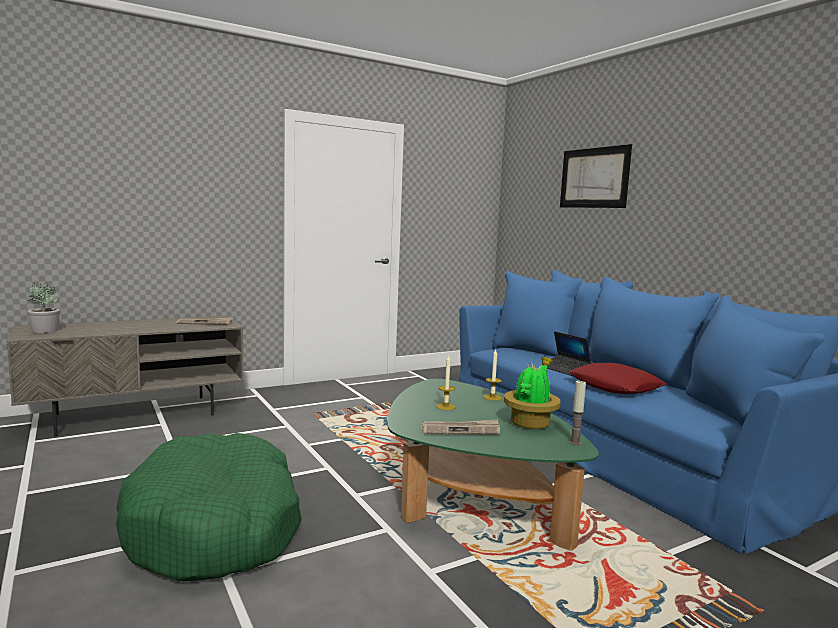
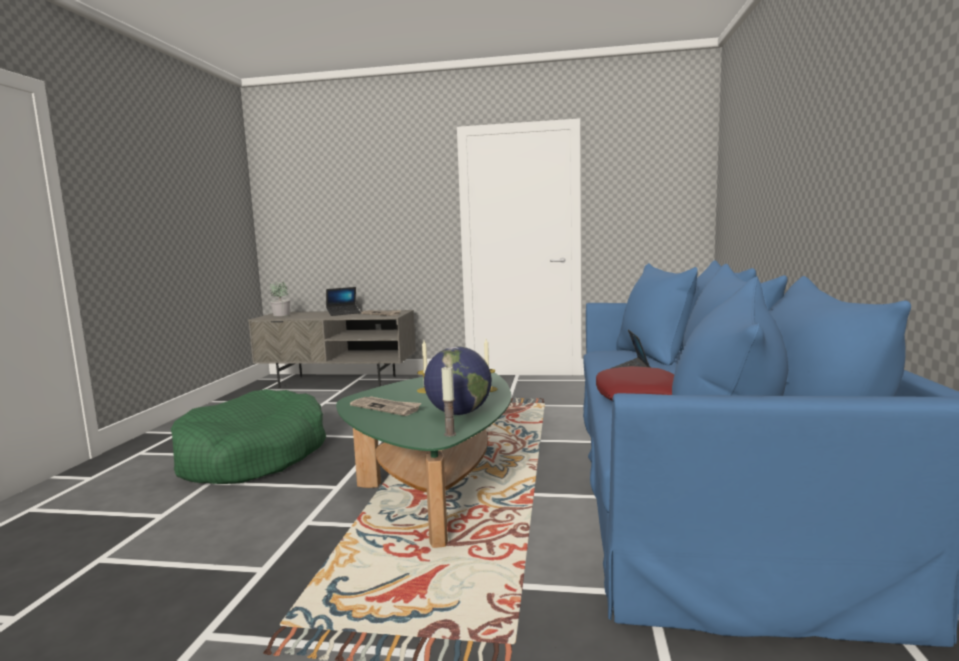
camera: 40 degrees right, 0 degrees up
potted plant [504,357,561,429] -> globe [424,347,492,415]
picture [560,144,632,208] -> none
none -> laptop [326,287,361,316]

